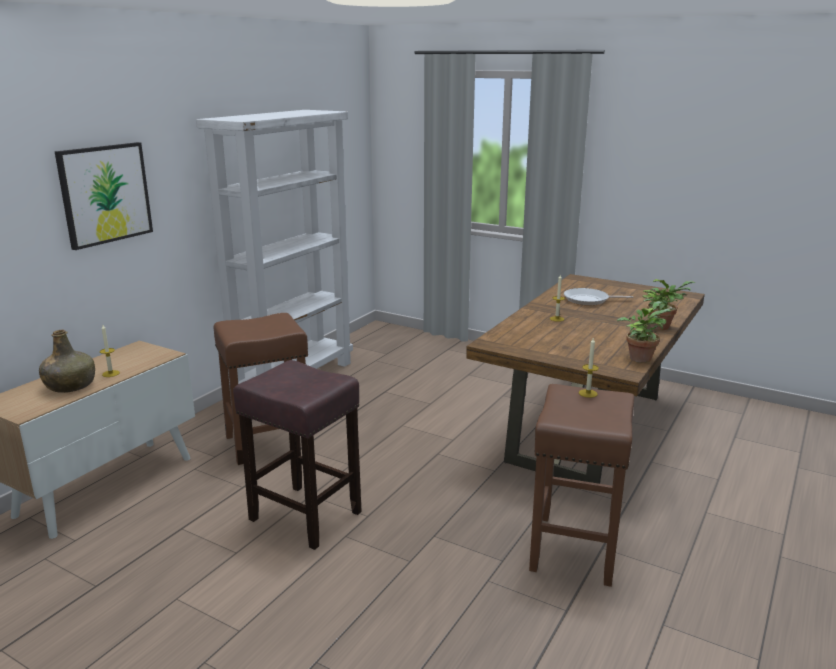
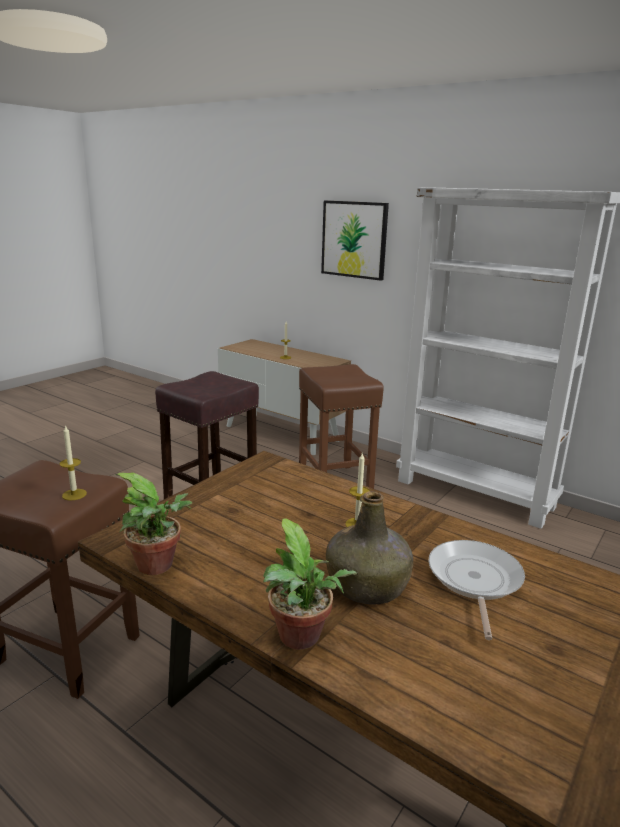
camera: 95 degrees right, 0 degrees up
green bottle [39,330,95,393] -> green bottle moved to [326,491,413,605]

